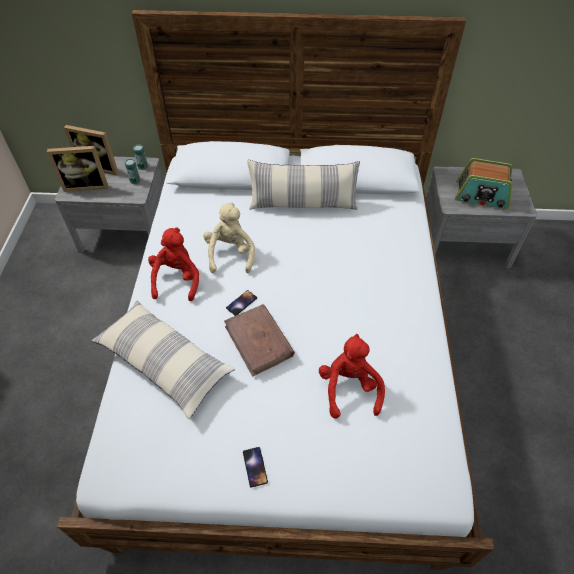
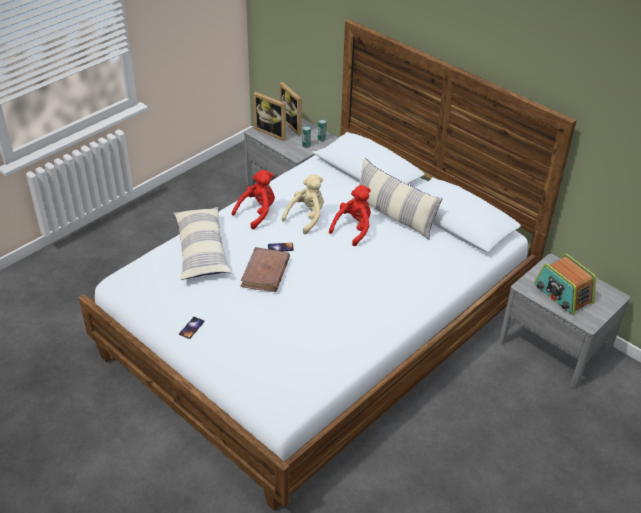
camera: 40 degrees right, 10 degrees down
red plush toy [319,334,385,419] -> red plush toy moved to [329,185,371,246]

